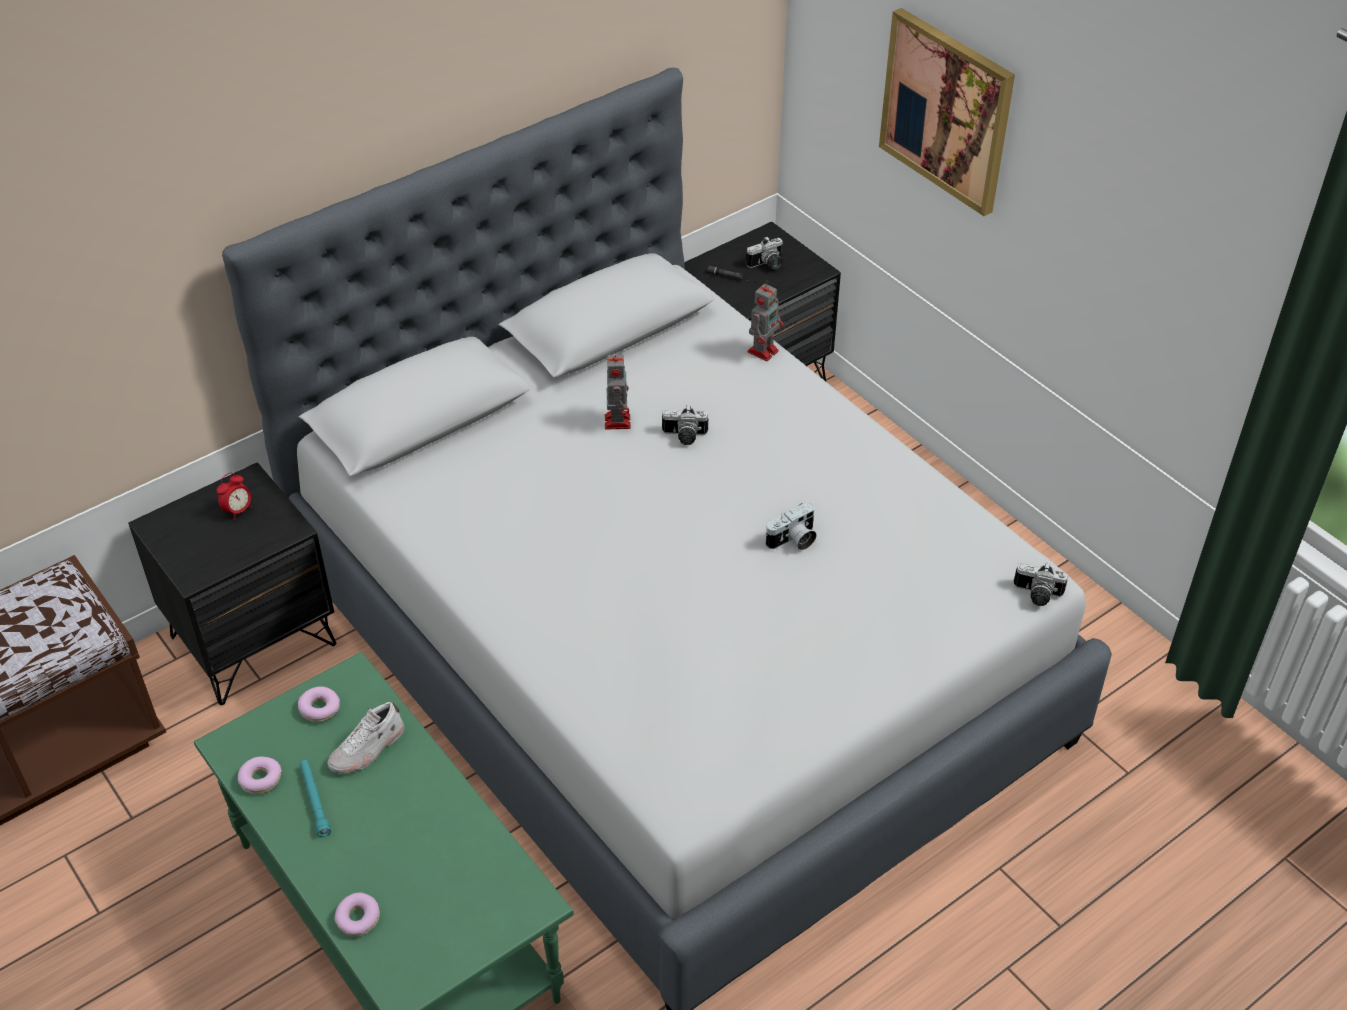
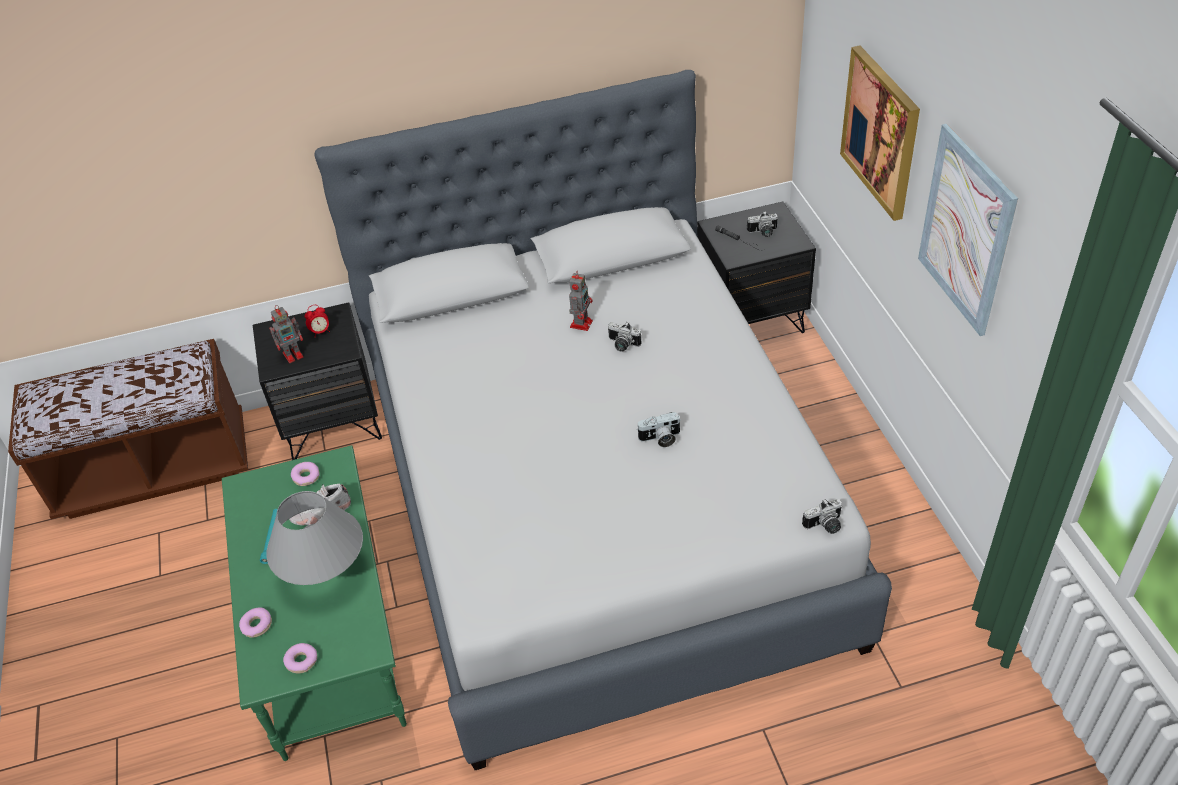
camera: 25 degrees right, 0 degrees up
donut [238,756,282,794] -> donut moved to [283,643,317,673]
toy robot [748,281,783,361] -> toy robot moved to [269,305,303,363]
camera [1014,563,1068,606] -> camera turned 60 degrees counterclockwise [802,499,842,534]
none -> grey table lamp [267,491,363,585]
none -> picture [918,124,1018,336]

